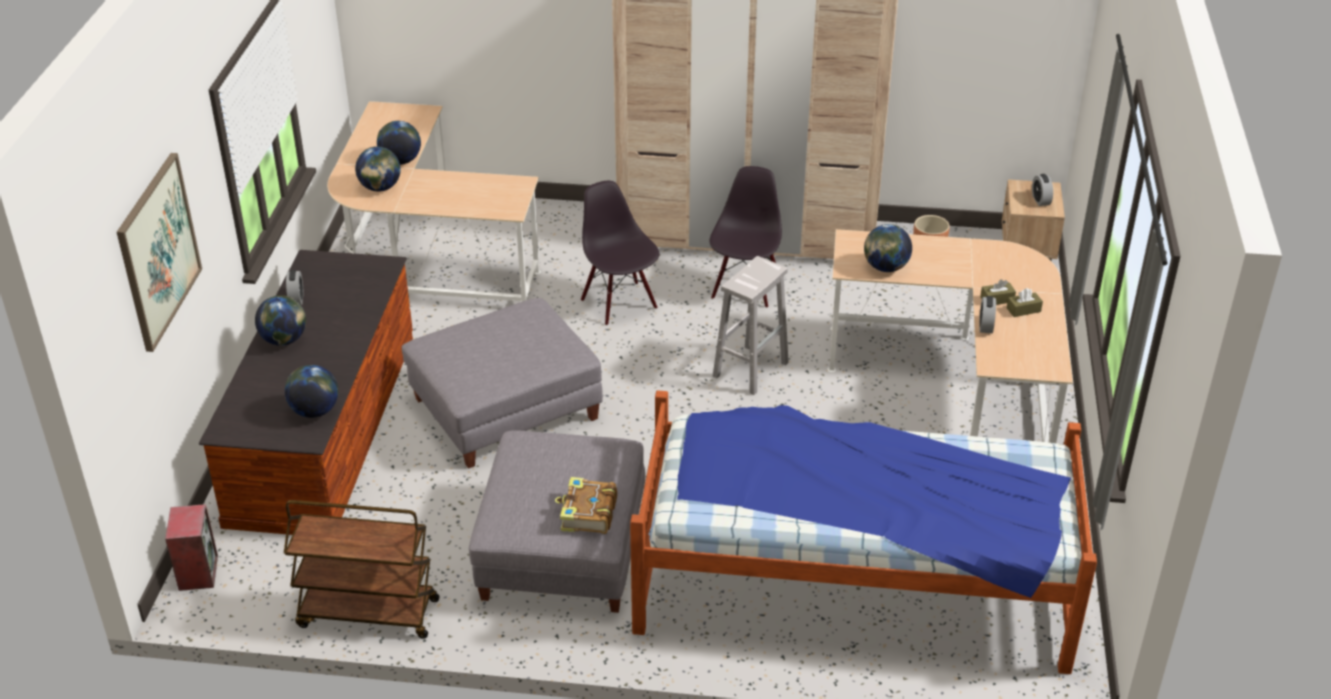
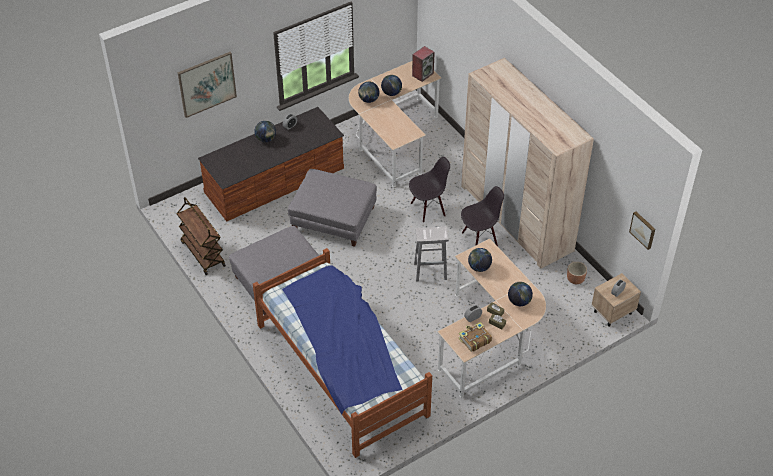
camera: 50 degrees right, 10 degrees up
speaker [165,504,218,591] -> speaker moved to [412,46,435,82]
globe [285,365,339,418] -> globe moved to [508,282,533,306]
book [555,477,617,534] -> book moved to [458,322,492,352]
black chair [581,181,659,326] -> black chair turned 45 degrees clockwise [409,157,450,223]
none -> picture [629,211,655,250]

